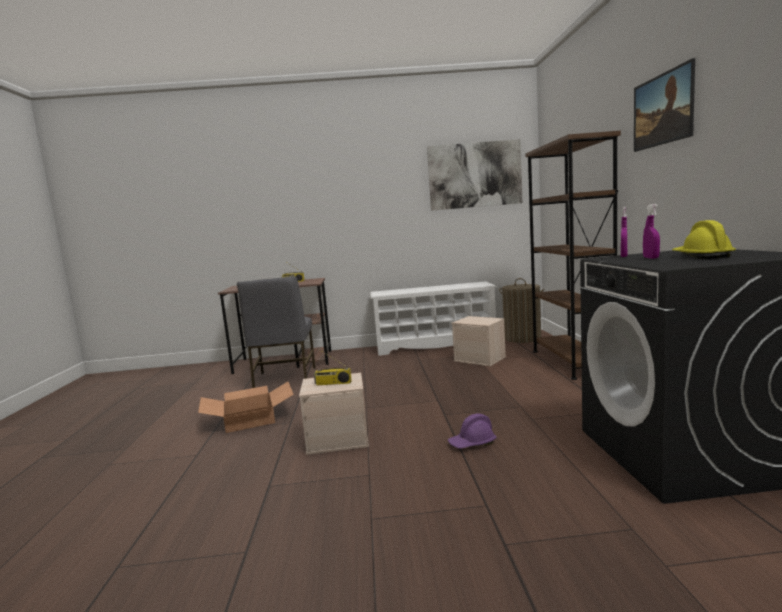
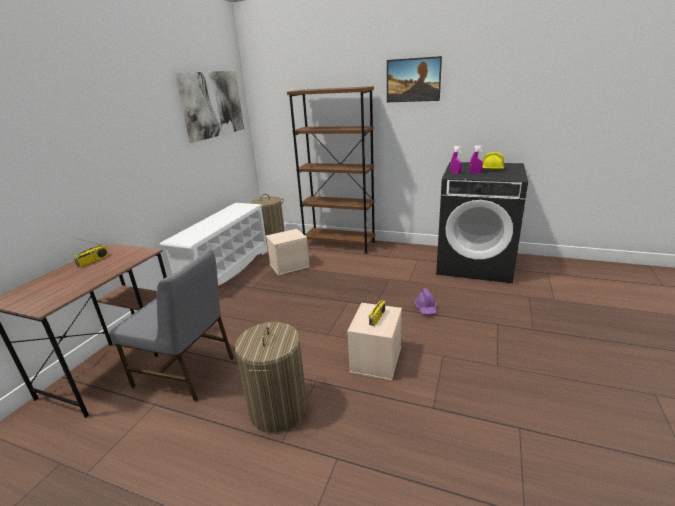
camera: 65 degrees left, 15 degrees up
cardboard box [198,382,294,433] -> laundry basket [235,321,307,432]

